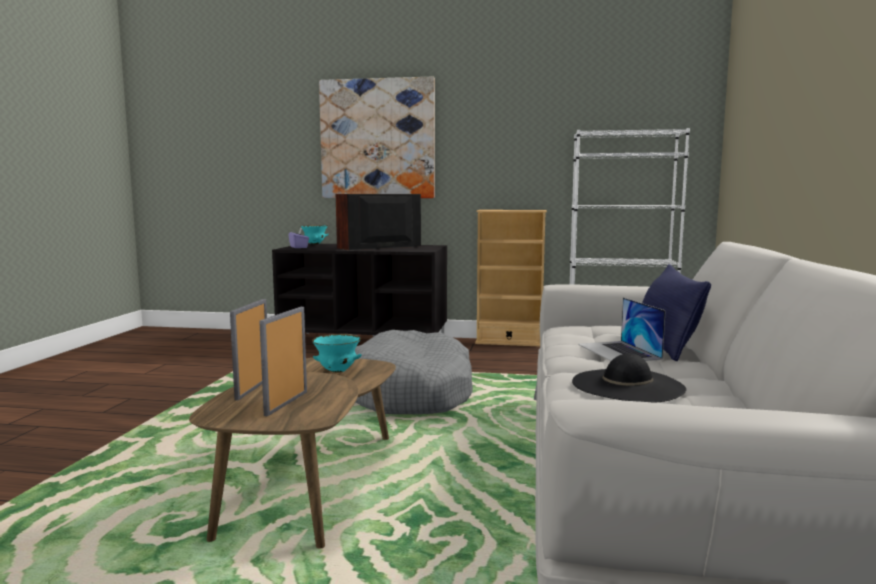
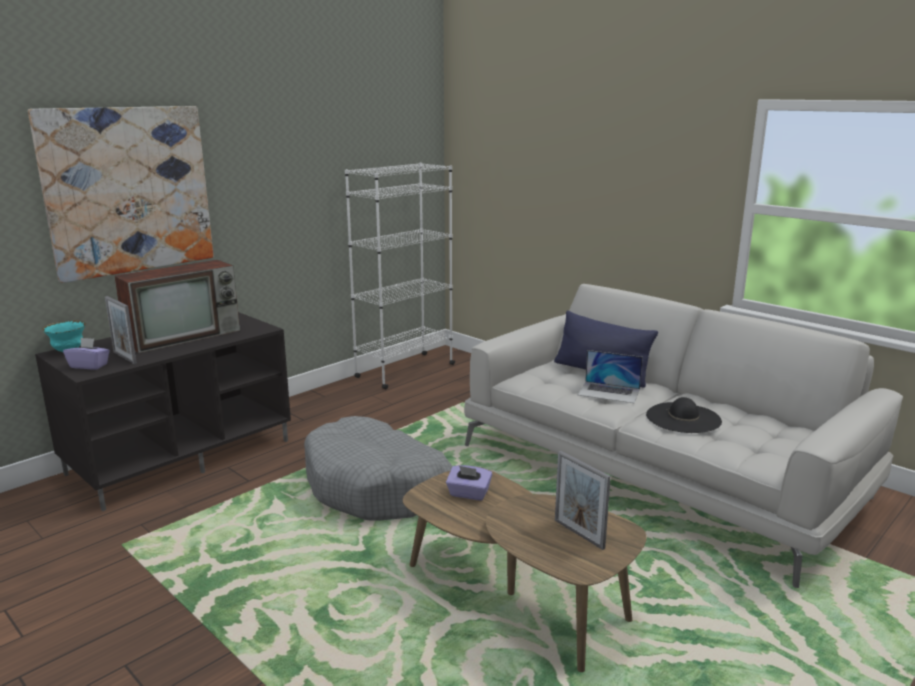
camera: 55 degrees left, 10 degrees up
picture frame [230,299,267,401] -> picture frame moved to [105,296,137,364]
turquoise bowl [312,334,362,373] -> purple tissue box [446,465,492,501]
television [336,194,421,250] -> television turned 135 degrees counterclockwise [114,260,240,353]
beige bookcase [475,210,547,346] -> none

